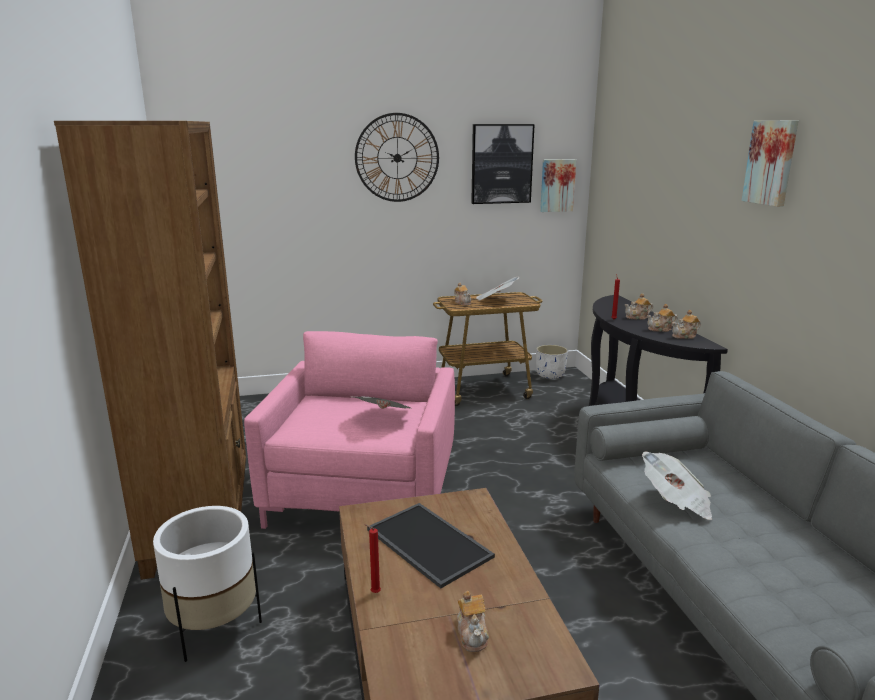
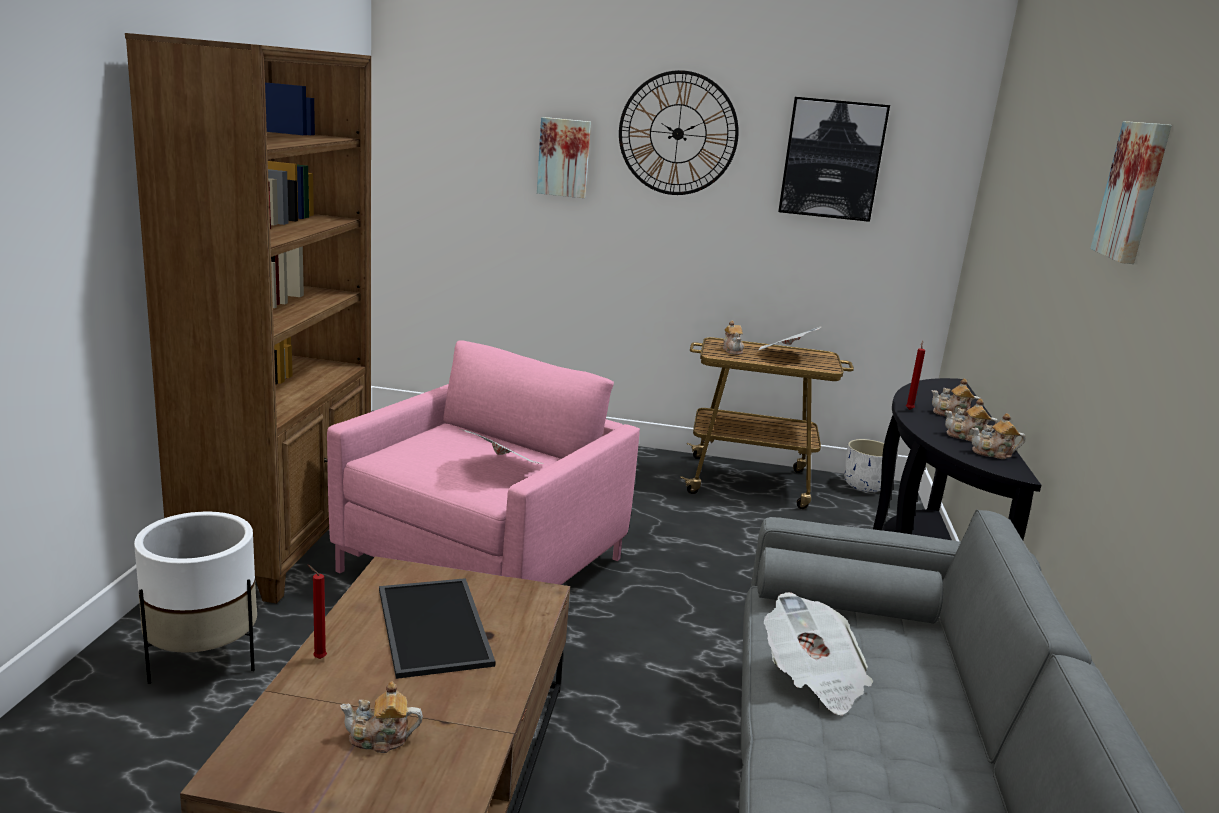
camera: 20 degrees right, 0 degrees up
teapot [457,591,489,652] -> teapot turned 75 degrees clockwise [340,681,423,753]
picture [540,159,576,212] -> picture moved to [537,117,591,198]

